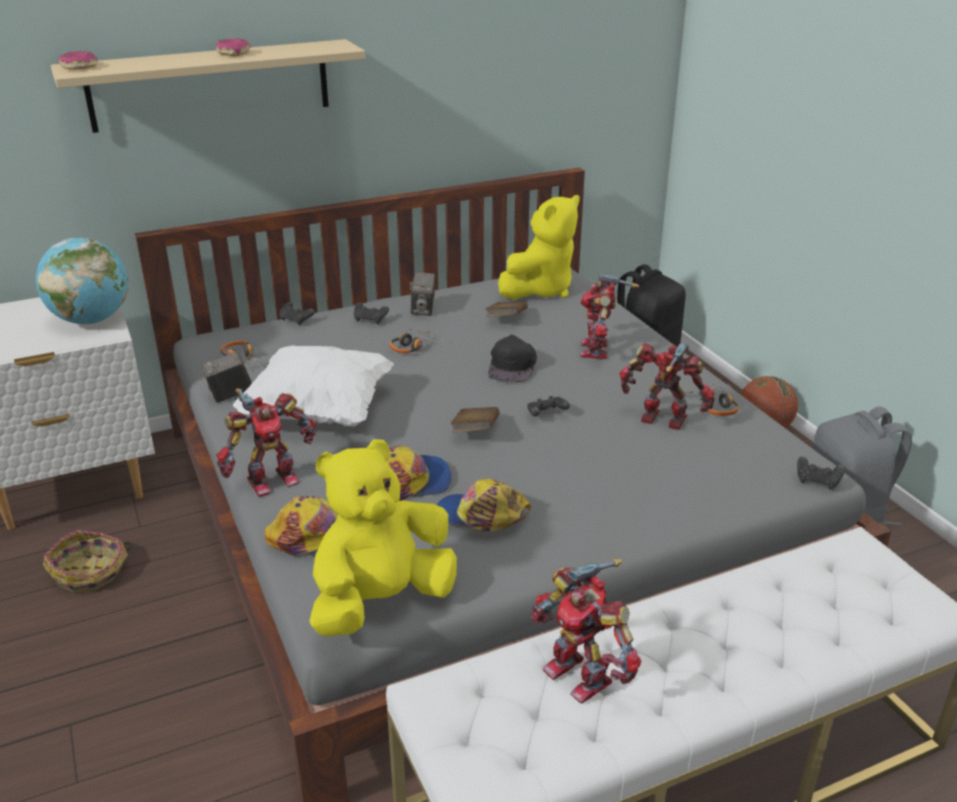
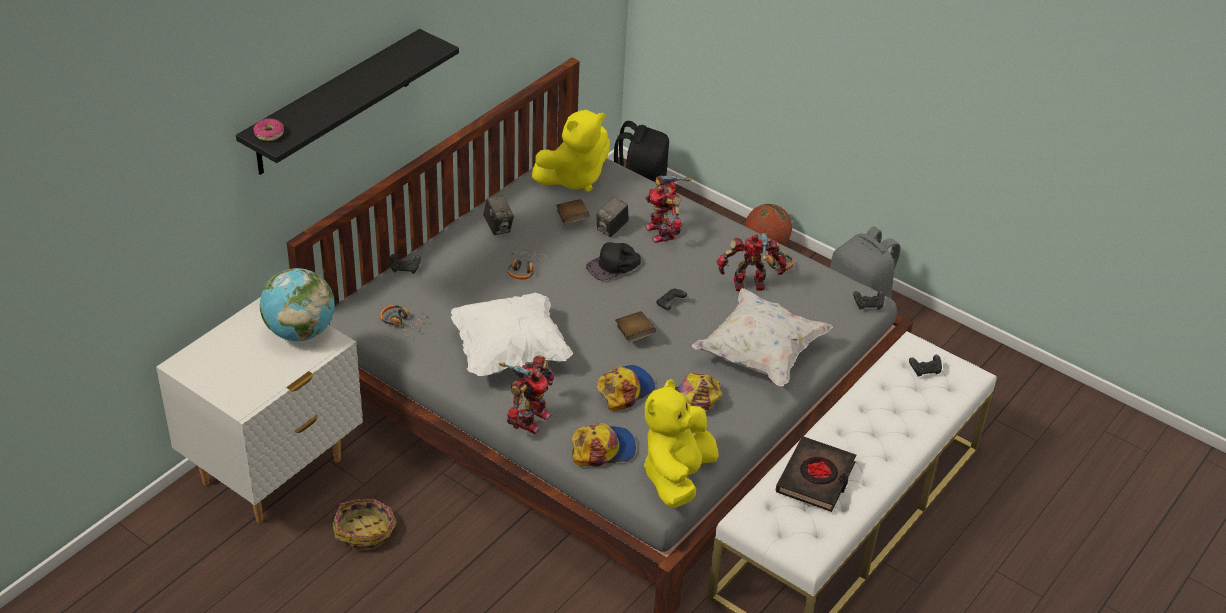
camera: 30 degrees left, 10 degrees up
beige shelf [51,39,366,133] -> black shelf [236,29,459,175]
camera [202,351,252,403] -> camera moved to [596,196,629,237]
donut [216,38,251,56] -> none
black game controller [354,303,389,324] -> black game controller moved to [909,355,942,377]
black cap [488,334,537,382] -> black cap turned 75 degrees clockwise [586,242,641,280]
yellow plush toy [498,195,579,299] -> yellow plush toy turned 45 degrees clockwise [531,110,610,192]
toy robot [530,558,641,703] -> black book [775,436,856,512]
none -> white pillow [692,288,833,386]

